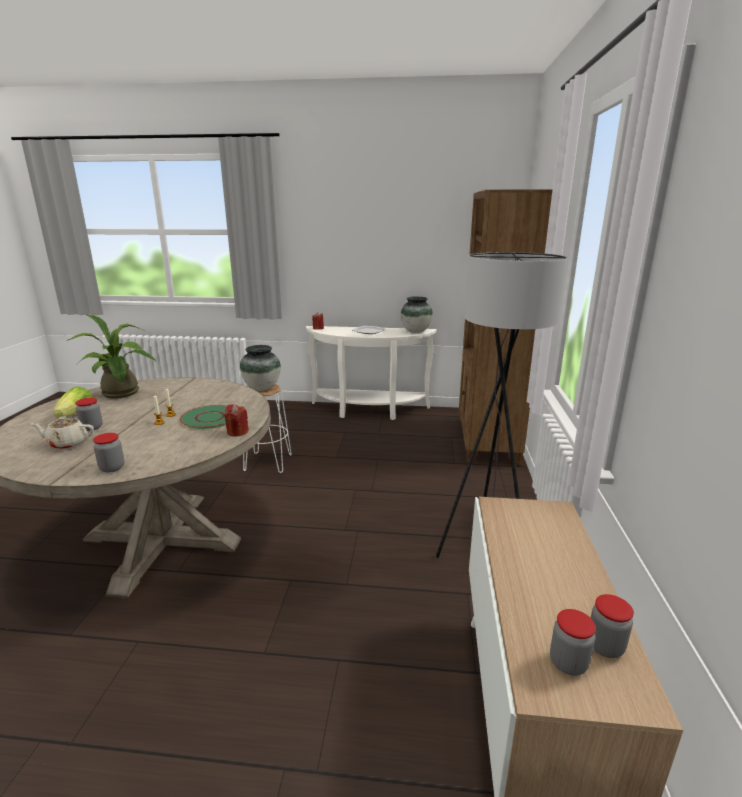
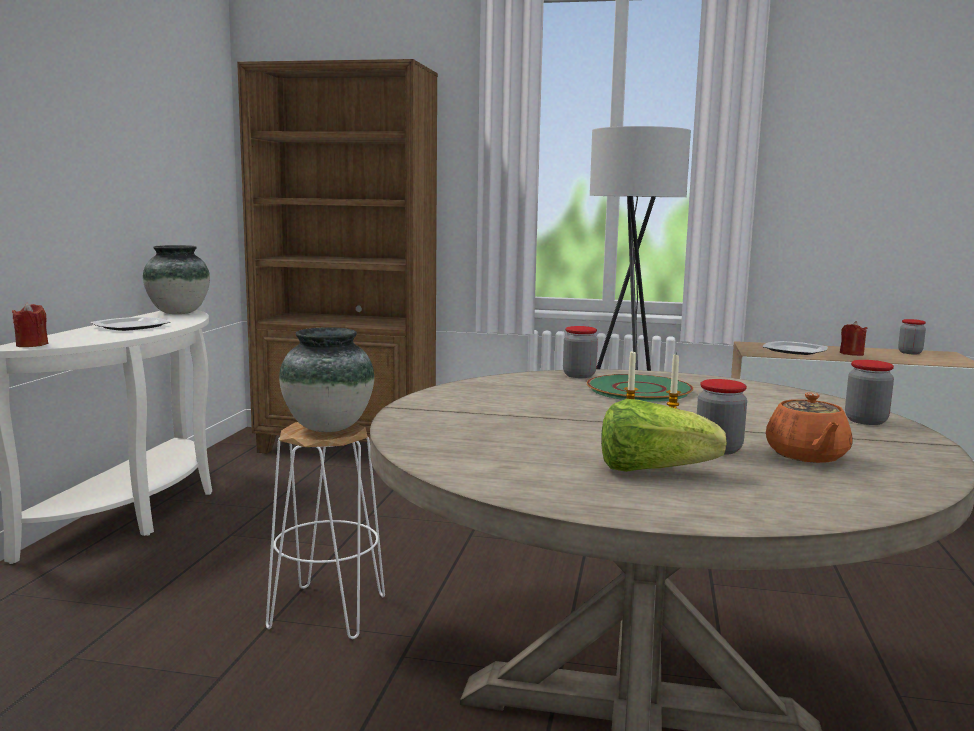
camera: 85 degrees left, 10 degrees down
beige teapot [31,417,94,449] -> orange teapot [766,392,853,463]
potted plant [68,314,156,399] -> none
red candle [224,404,249,437] -> red candle moved to [840,321,867,356]
jar [550,609,596,676] -> jar moved to [563,326,598,378]
none -> plate [763,341,828,355]

